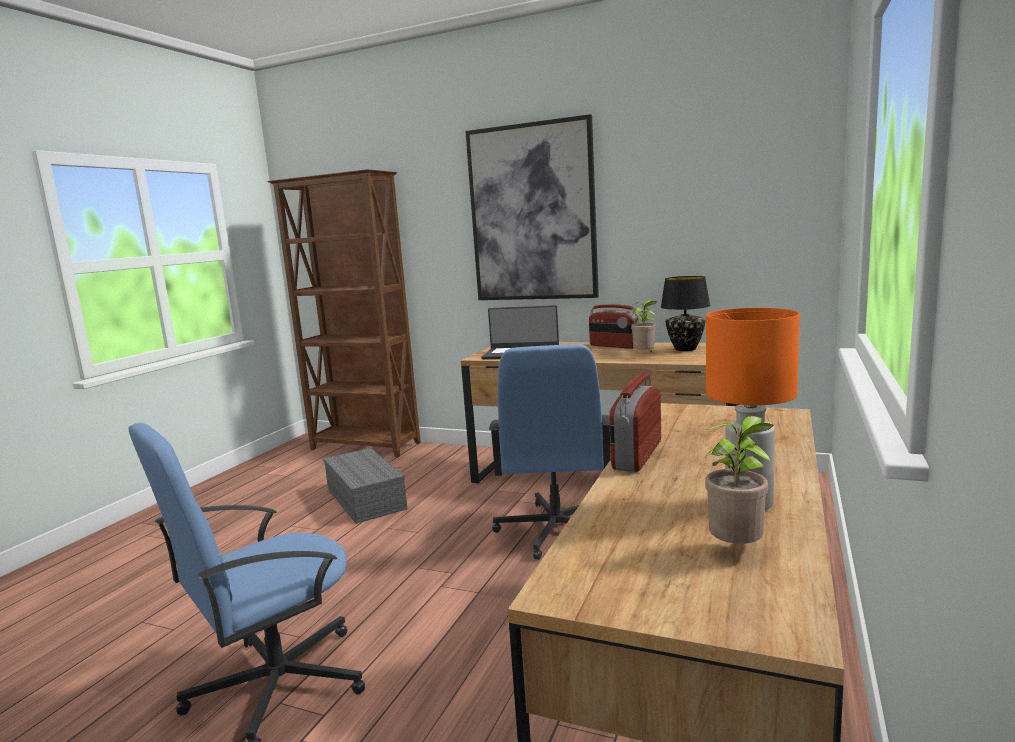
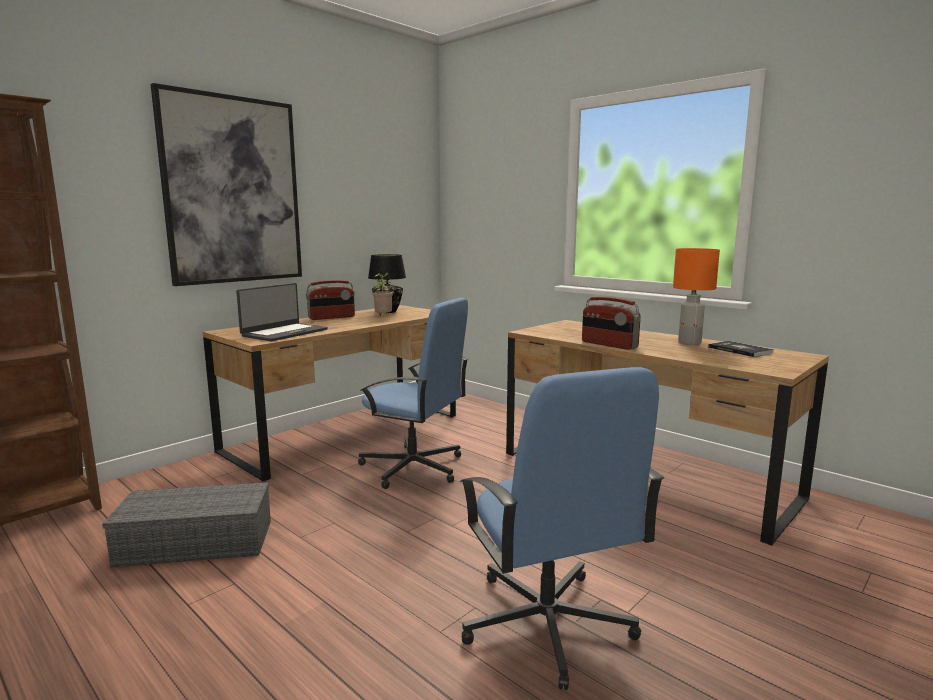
camera: 70 degrees left, 0 degrees up
potted plant [705,416,774,544] -> book [708,341,774,357]

